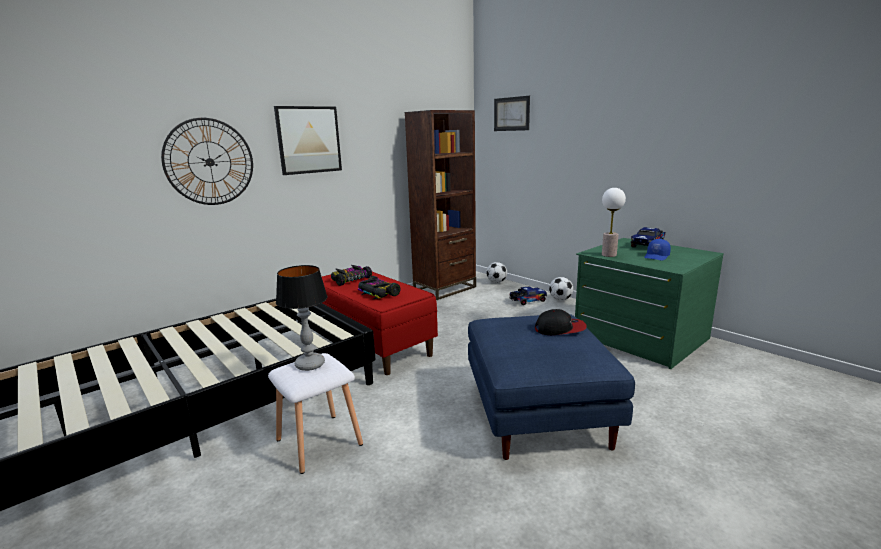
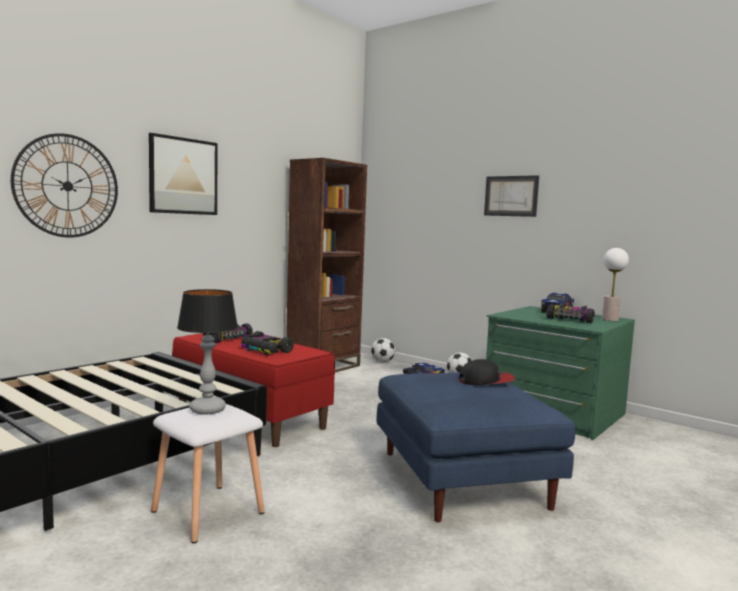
camera: 10 degrees left, 10 degrees down
picture [494,96,530,131] -> picture moved to [484,175,539,217]
table lamp [602,188,626,257] -> table lamp moved to [602,248,629,321]
blue cap [644,239,671,261] -> toy car [546,303,595,323]

